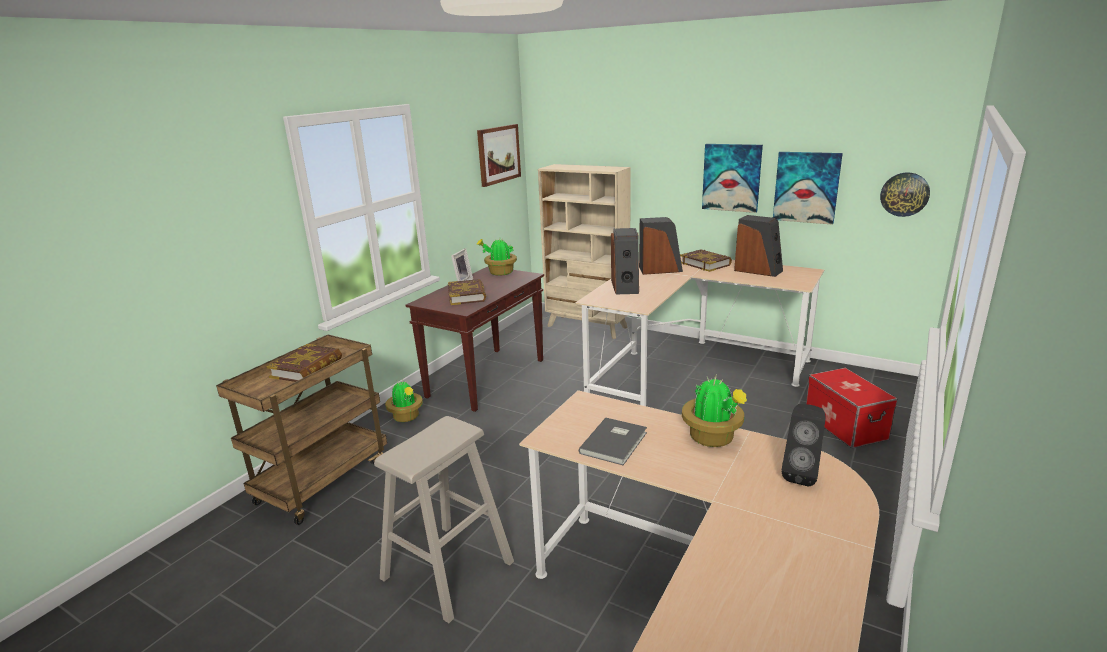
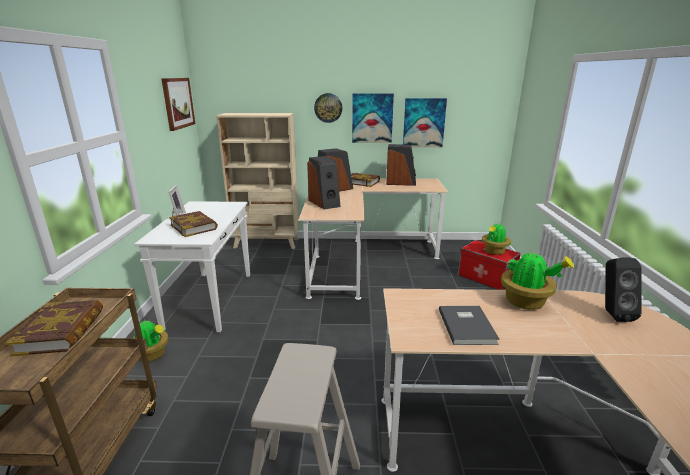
camera: 30 degrees left, 0 degrees up
brown console table [406,267,544,412] -> white console table [134,201,250,332]
potted plant [477,238,517,276] -> potted plant moved to [482,221,511,255]
wall clock [880,173,930,217] -> wall clock moved to [314,93,342,123]

